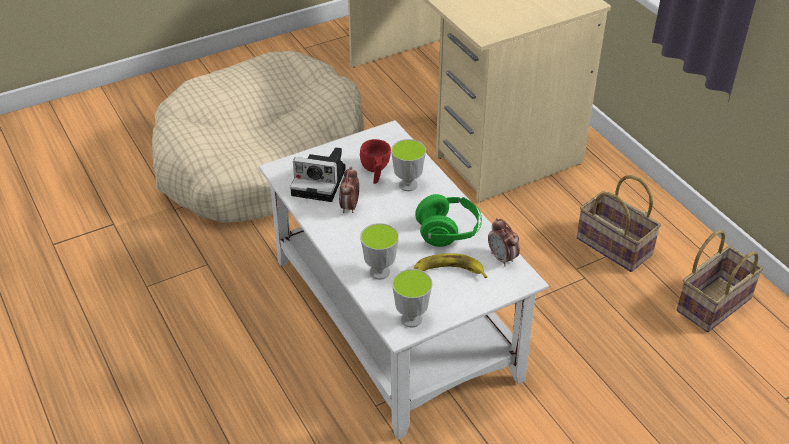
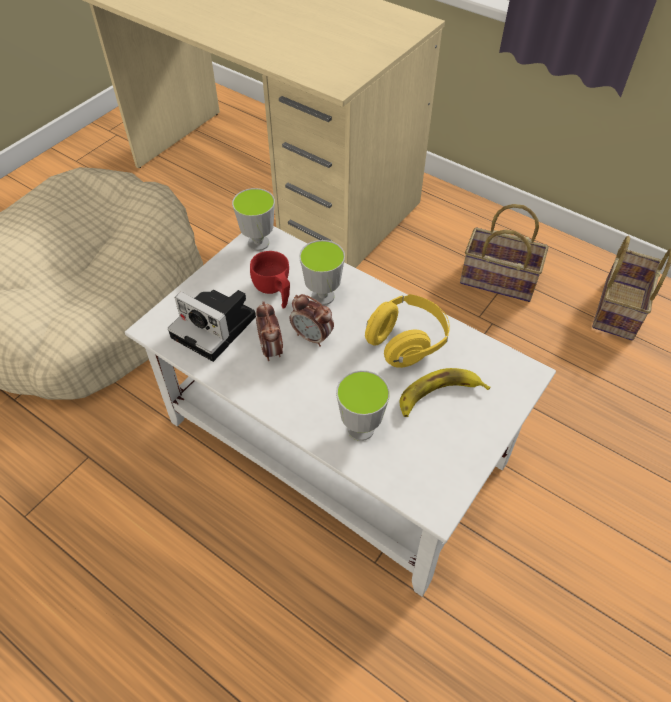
camera: 25 degrees left, 10 degrees up
camera [290,147,346,202] -> camera turned 45 degrees clockwise [168,290,256,362]
cup [392,269,433,327] -> cup moved to [232,188,275,251]
green headphones [415,194,482,247] -> yellow headphones [365,294,450,368]
alarm clock [488,218,520,266] -> alarm clock moved to [290,294,334,347]

